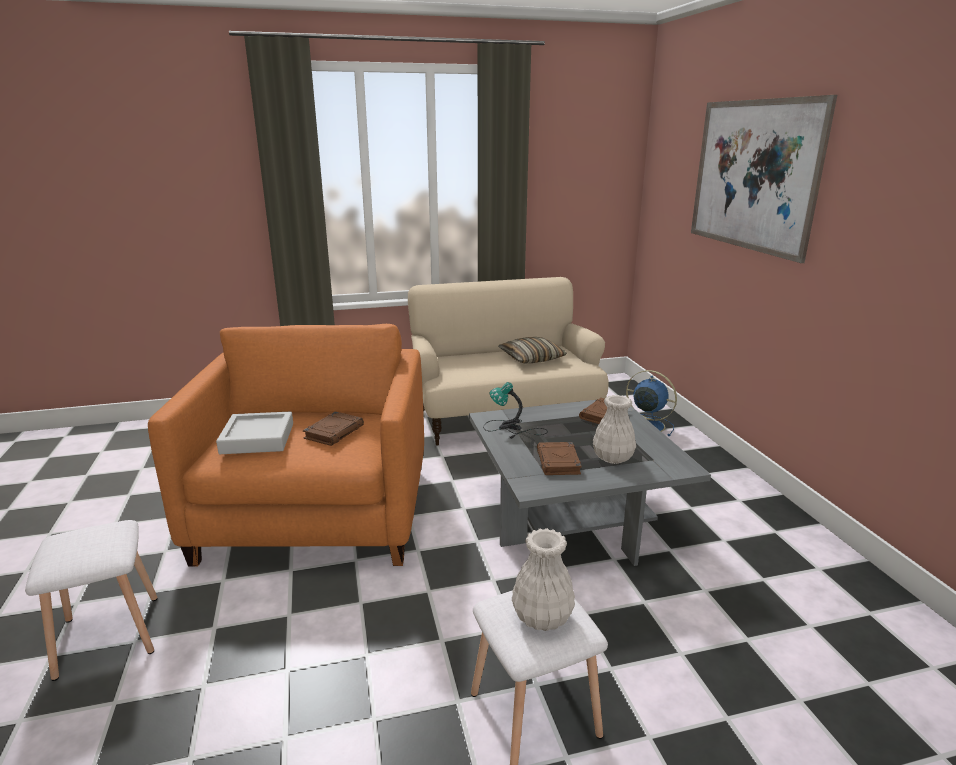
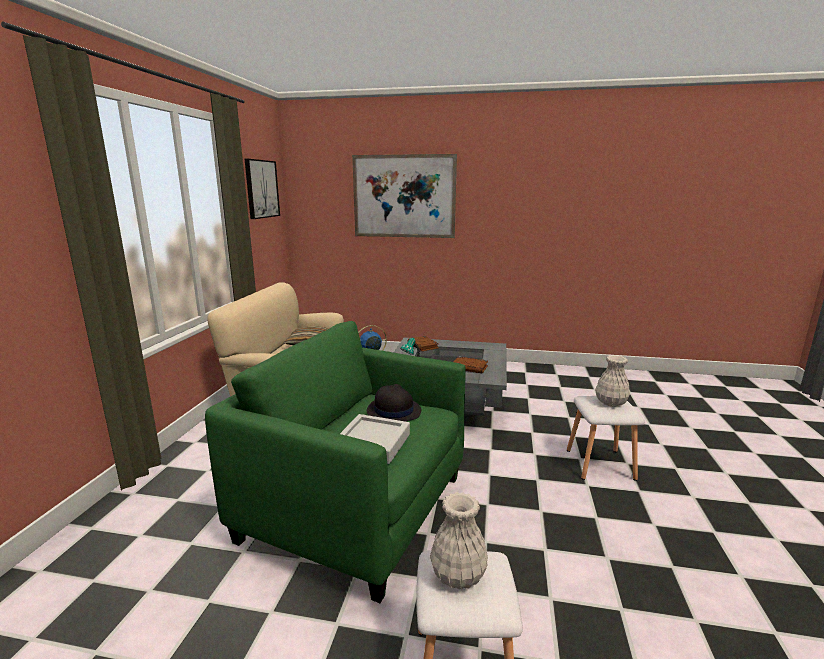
camera: 65 degrees left, 5 degrees down
orange armchair [148,324,424,567] -> green armchair [205,321,466,603]
brown book [303,411,364,446] -> black hat [367,384,421,422]
white vase [593,395,636,464] -> white vase moved to [430,492,488,589]
none -> picture [245,159,280,219]

